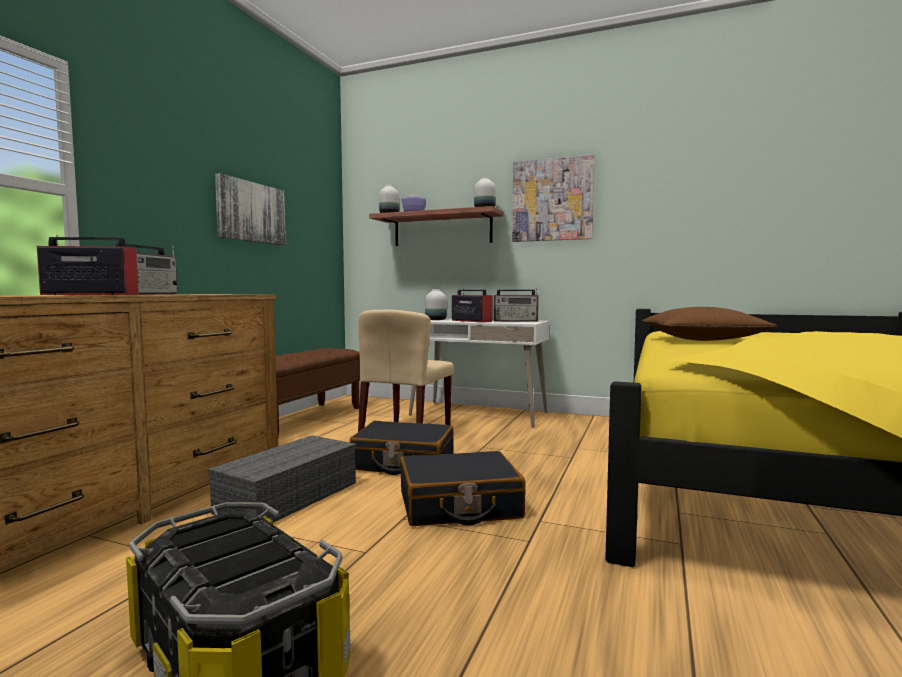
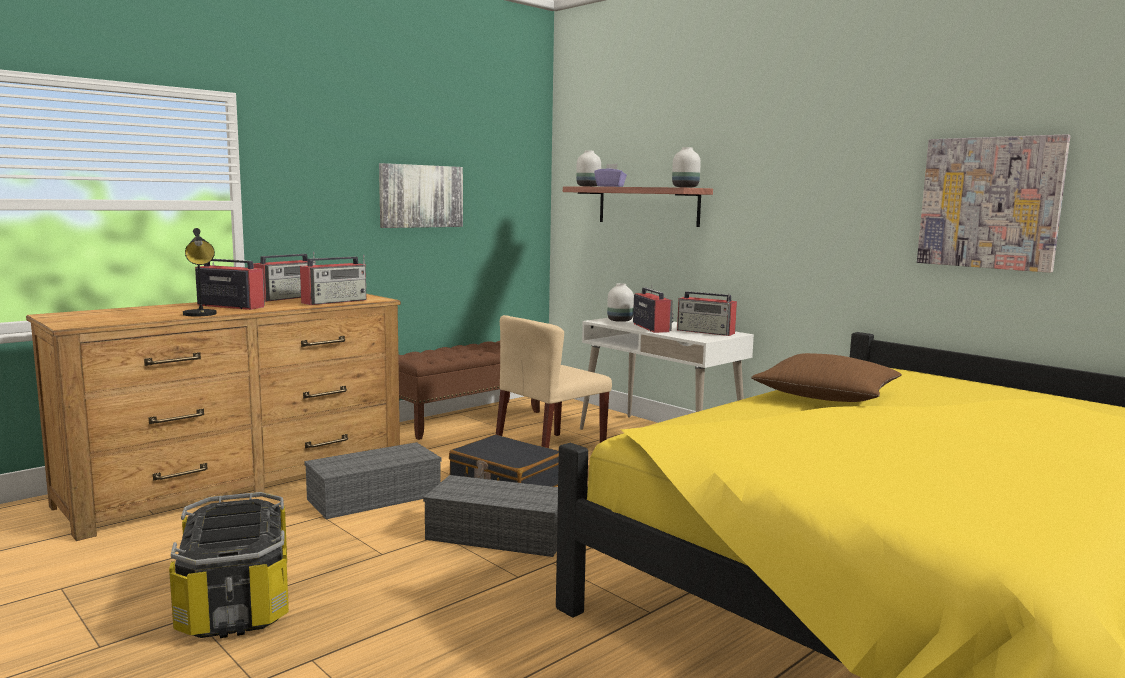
camera: 25 degrees right, 5 degrees up
black suitcase [400,451,525,526] -> grey storage box [423,475,558,557]
picture [512,154,595,242] -> picture moved to [917,134,1070,273]
none -> black table lamp [183,228,217,316]
none -> radio [300,254,367,305]

